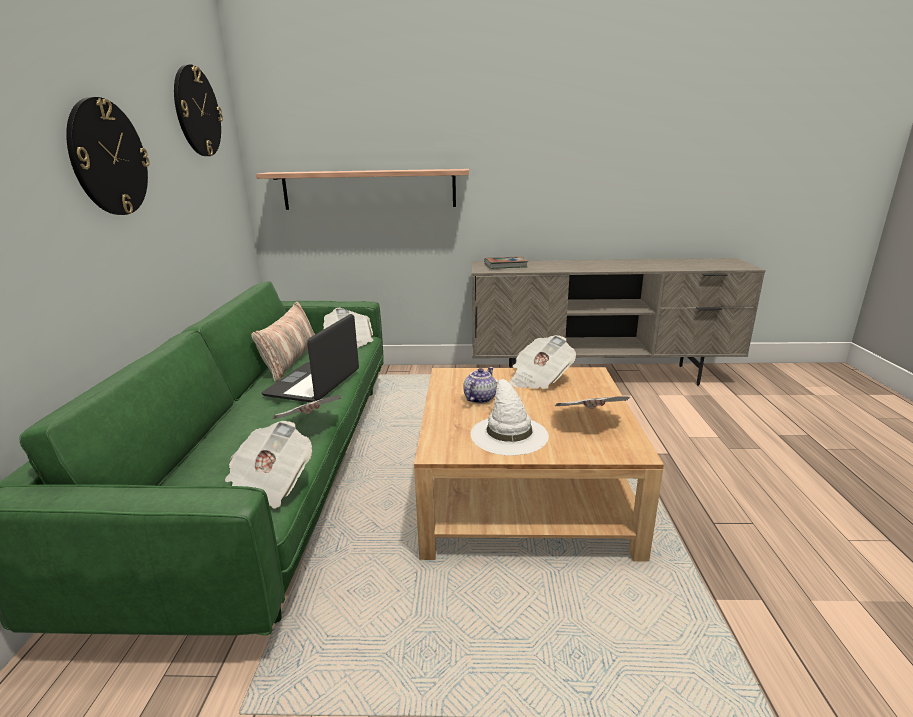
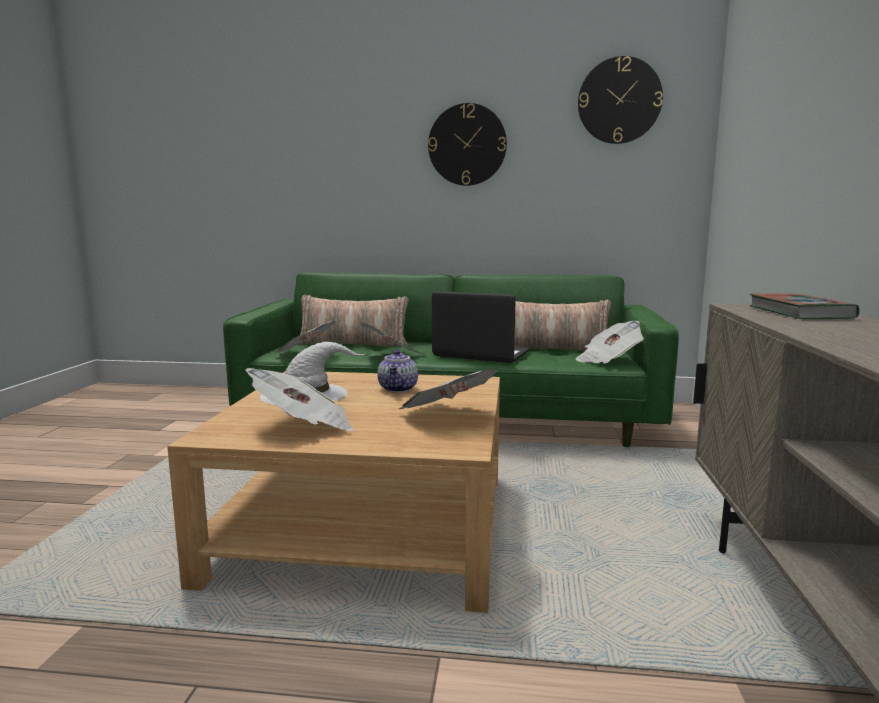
camera: 95 degrees right, 10 degrees down
shelf [256,169,469,210] -> none
teapot [463,367,497,404] -> teapot turned 60 degrees clockwise [377,350,418,393]
none -> pillow [300,295,409,347]

